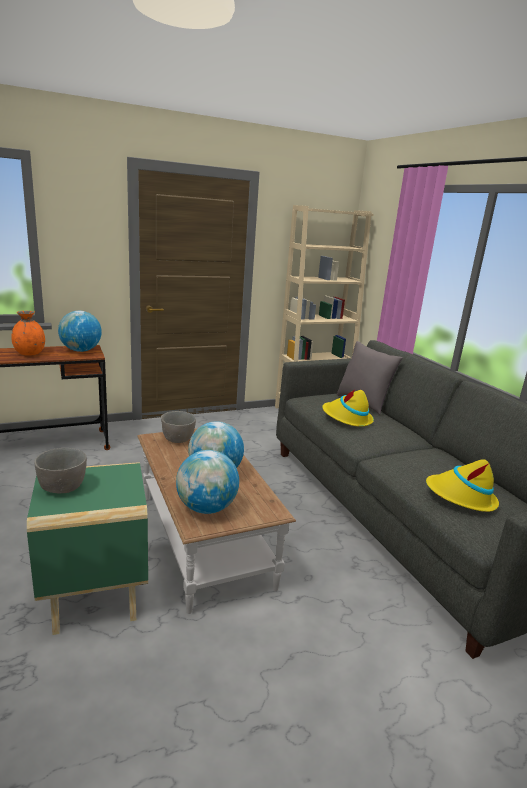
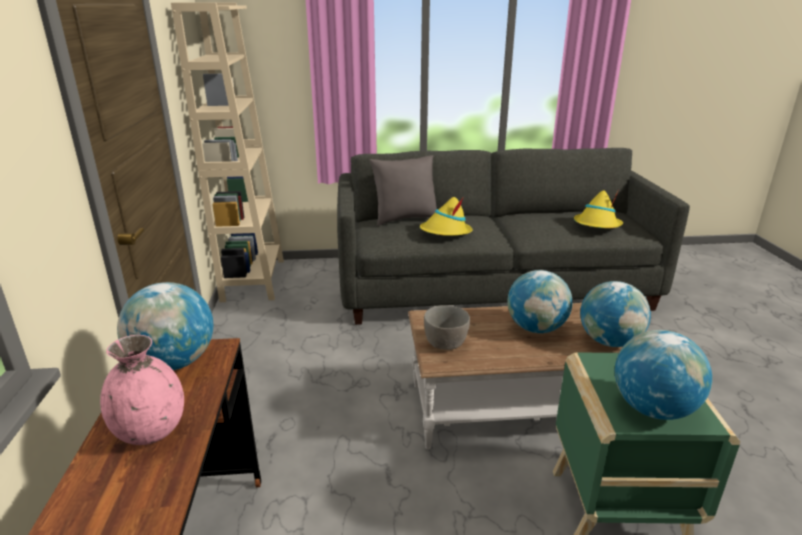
camera: 70 degrees left, 5 degrees up
orange vase [11,311,45,356] -> pink vase [100,335,184,445]
grey bowl [34,448,87,493] -> globe [615,330,712,420]

